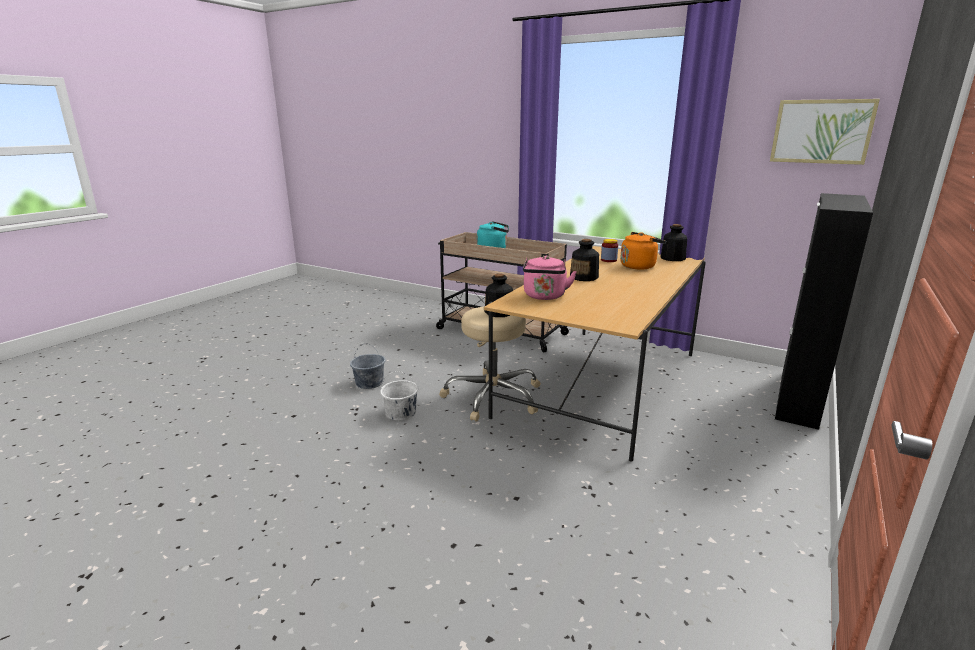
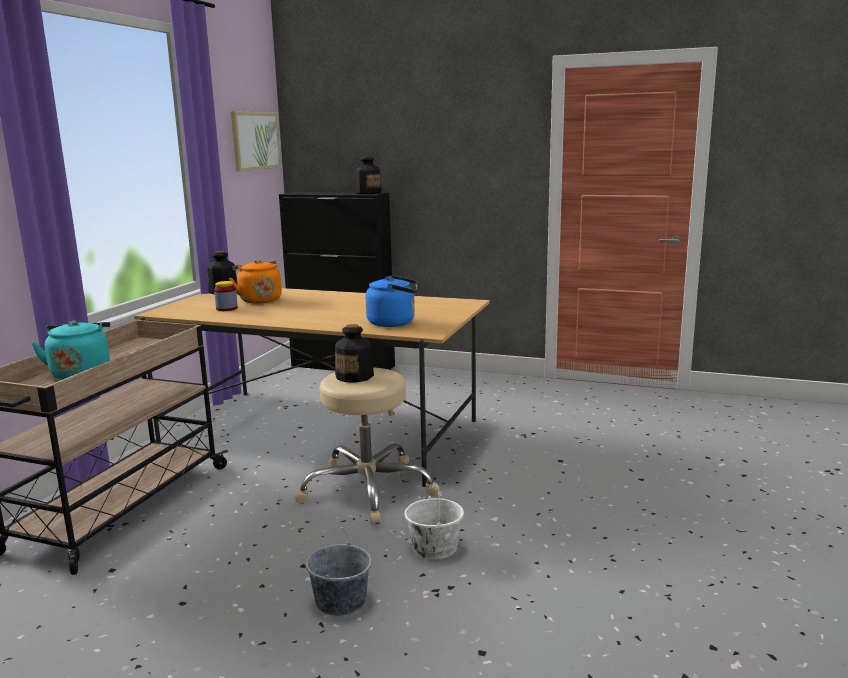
camera: 100 degrees left, 5 degrees down
pink kettle [523,255,577,300] -> blue kettle [365,275,417,327]
bottle [570,239,599,281] -> bottle moved to [356,156,382,194]

